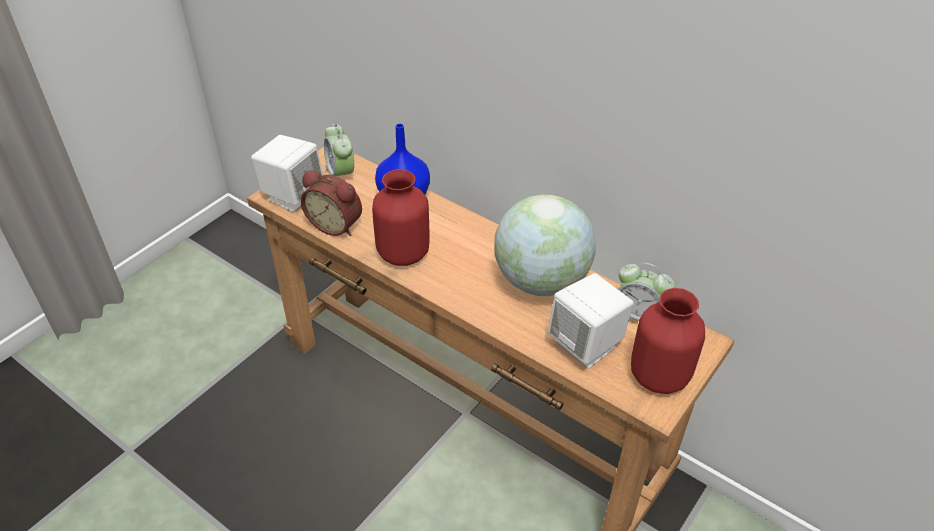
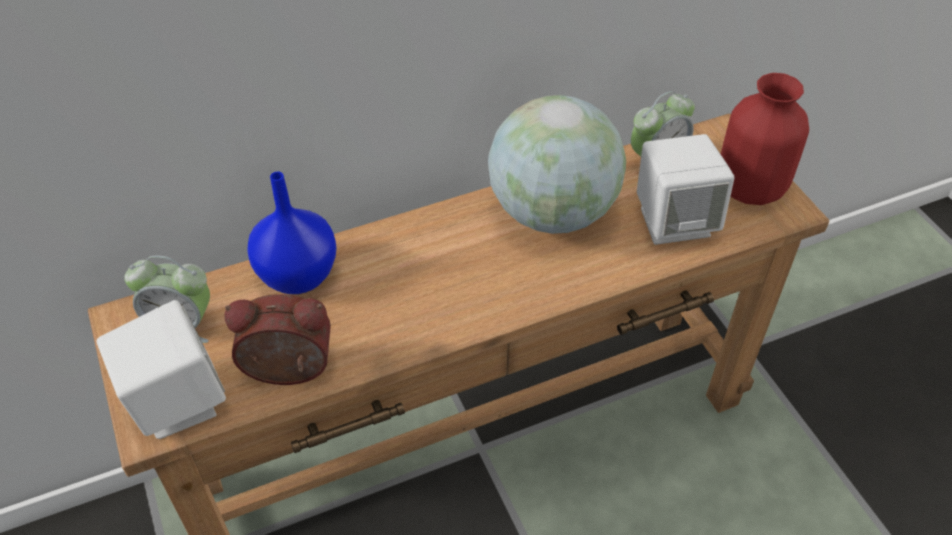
camera: 60 degrees left, 5 degrees up
alarm clock [301,170,362,236] -> alarm clock turned 150 degrees counterclockwise [224,294,331,385]
red vase [372,169,430,266] -> none

